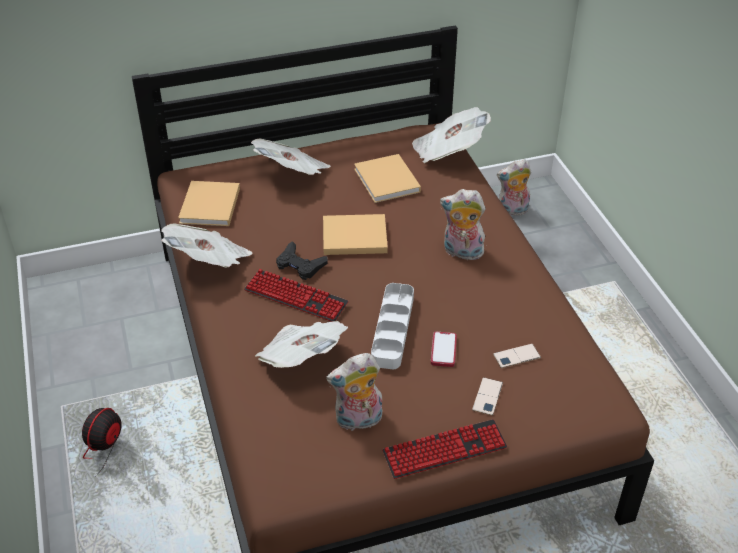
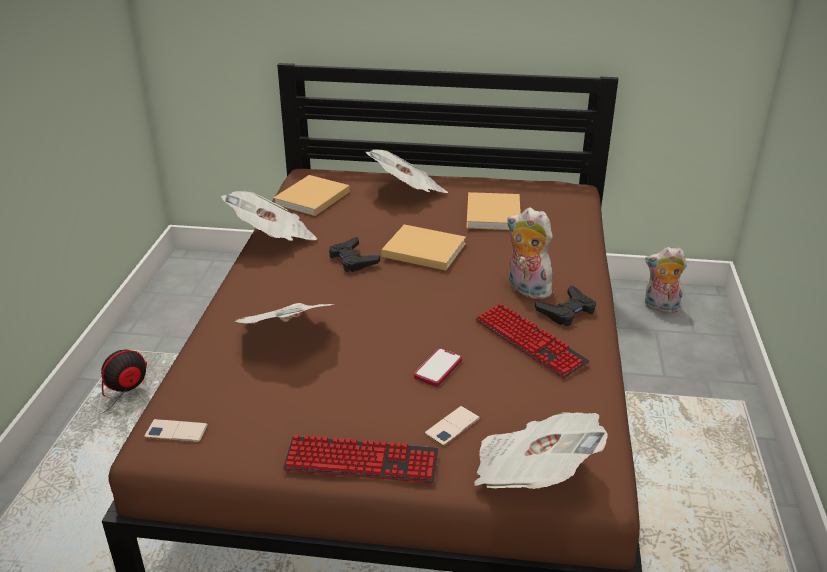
camera: 25 degrees right, 10 degrees down
keyboard [244,269,349,321] -> keyboard moved to [475,303,590,379]
plush toy [326,353,382,431] -> none
grey tray [371,283,414,369] -> none
newspaper [412,107,491,163] -> newspaper moved to [474,412,608,489]
phone [493,344,541,368] -> phone moved to [144,419,208,442]
none -> black game controller [535,285,596,326]

